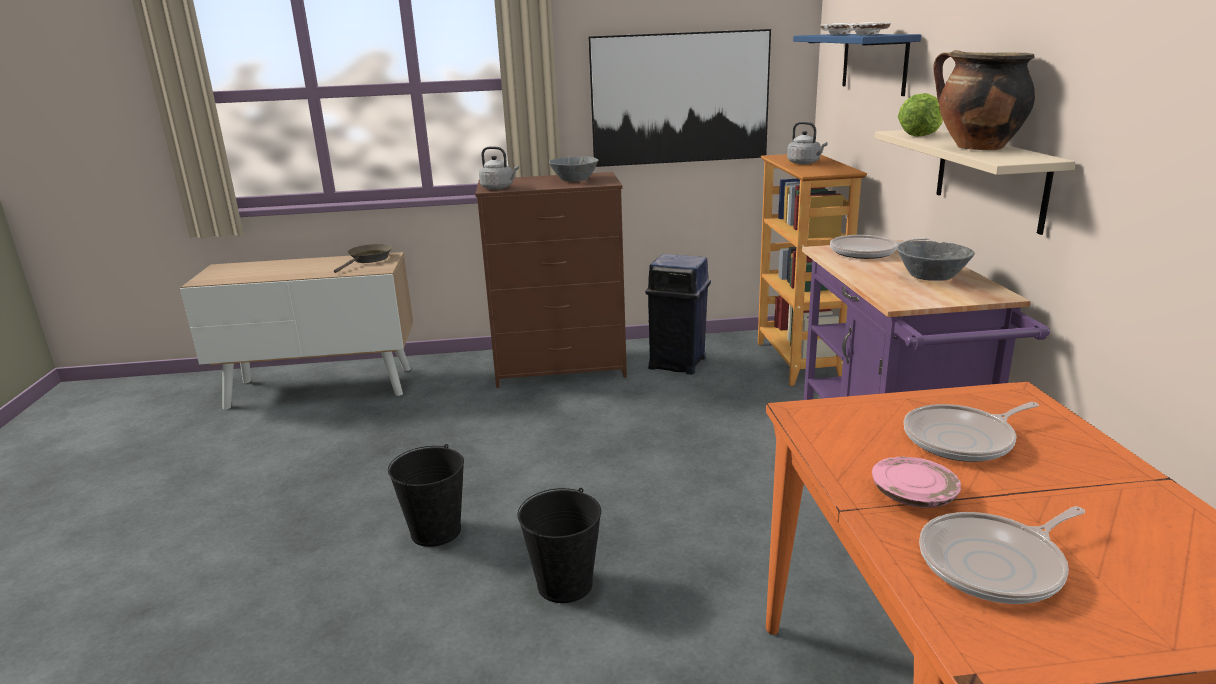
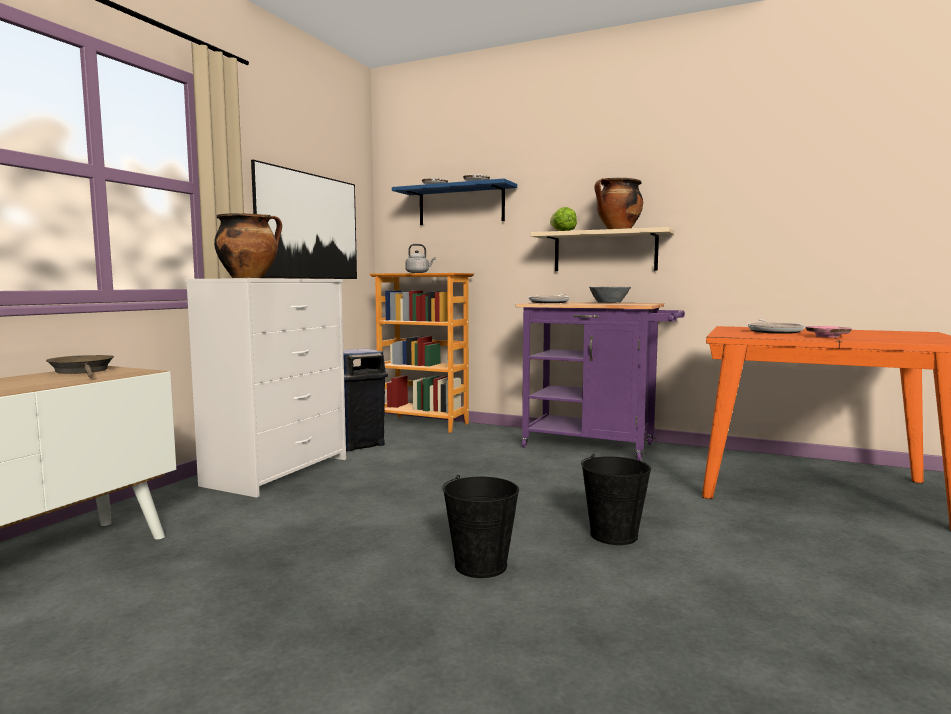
camera: 60 degrees left, 15 degrees down
brown dresser [475,172,627,388] -> white dresser [185,279,346,498]
grey kettle [479,146,519,190] -> cooking pot [214,213,282,278]
grey bowl [549,156,598,182] -> none
frying pan [919,506,1085,604] -> none

